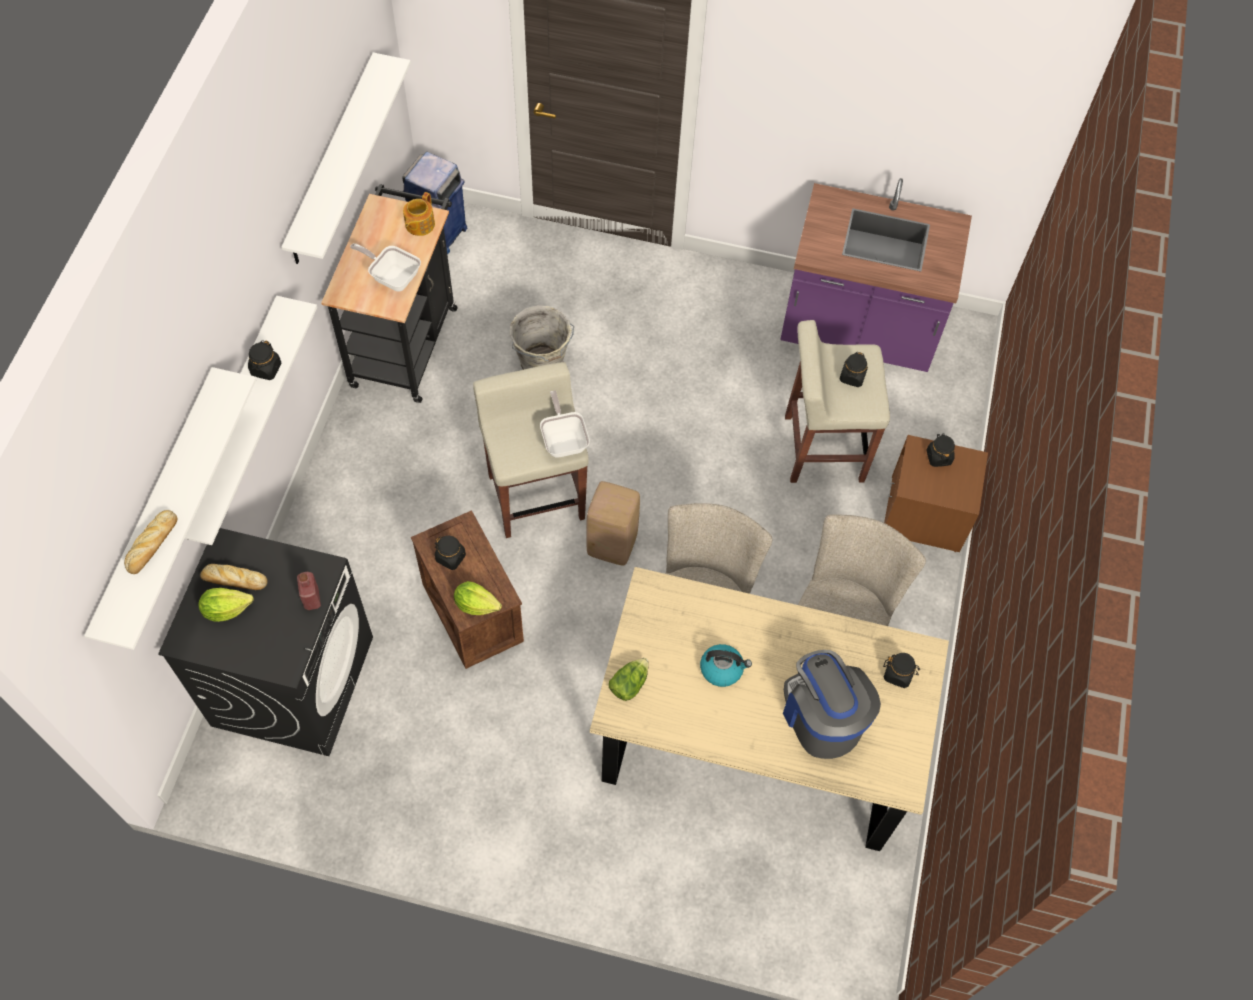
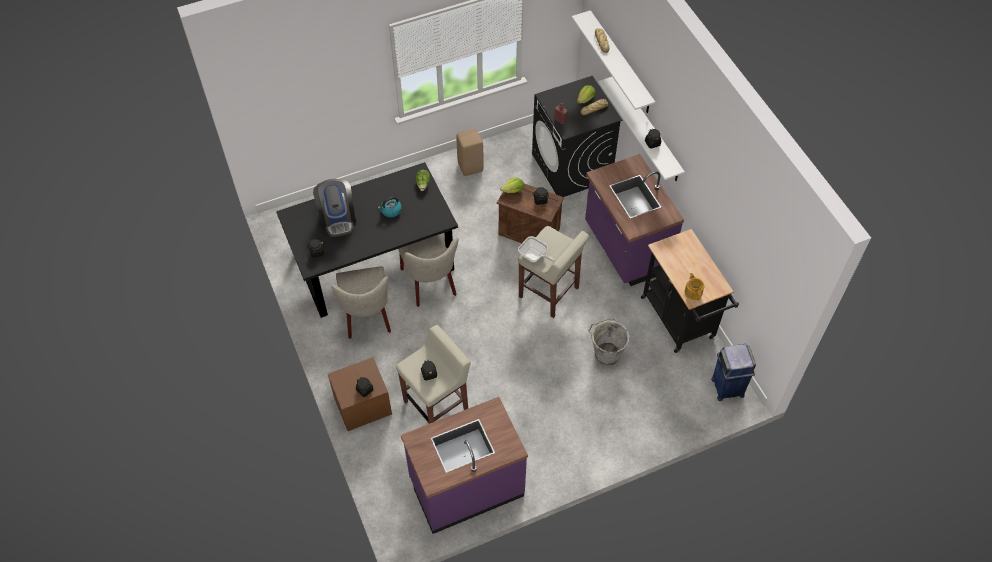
camera: 145 degrees right, 5 degrees down
white shelf [281,53,411,264] -> none
frying pan [350,243,421,292] -> none
beige stool [586,481,640,566] -> beige stool moved to [457,129,484,176]
beige dining table [590,567,949,851] -> black dining table [276,162,458,318]
coffee machine [783,650,881,759] -> coffee machine turned 45 degrees clockwise [313,179,356,237]
none -> purple counter [585,154,684,286]

